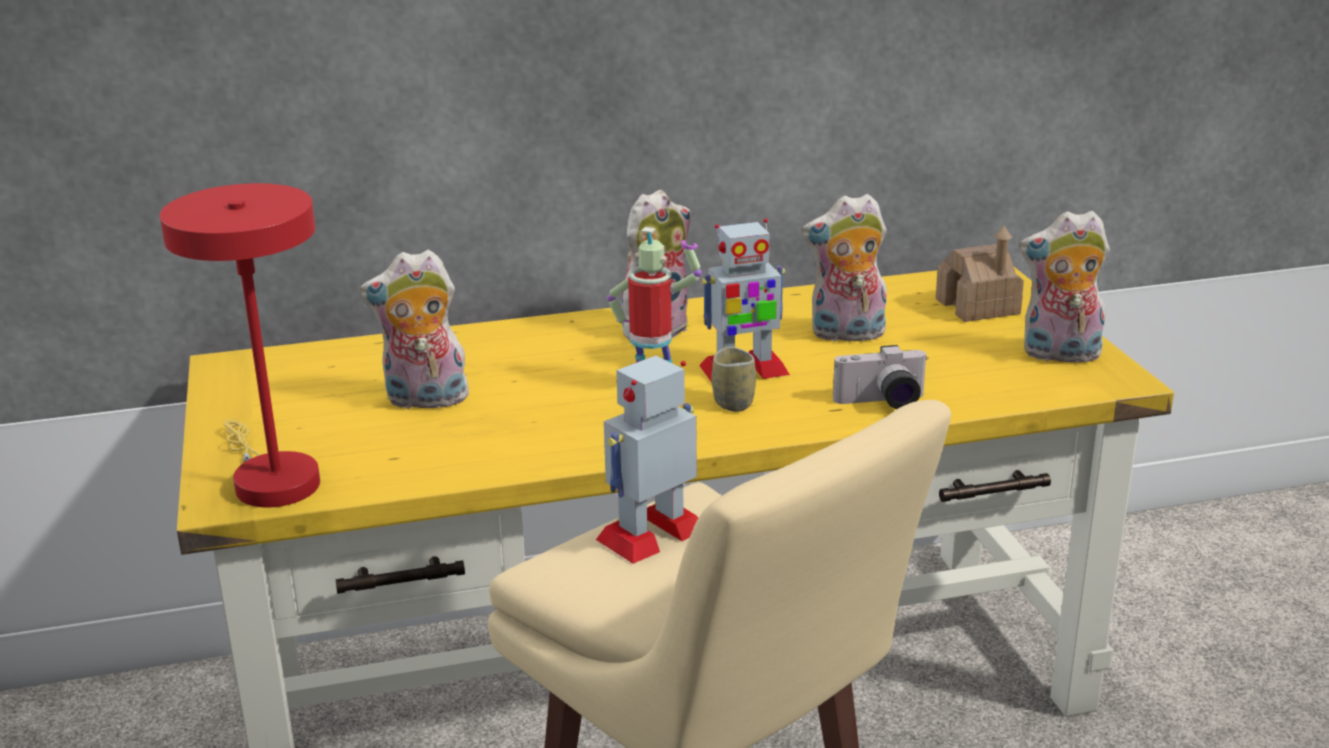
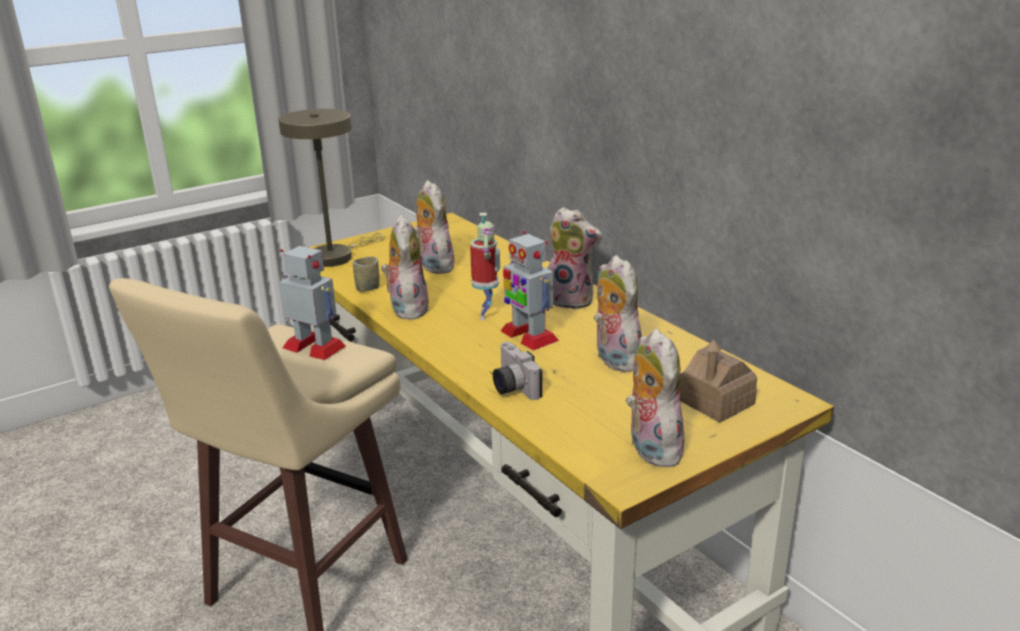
camera: 70 degrees right, 0 degrees up
red table lamp [160,183,320,507] -> beige table lamp [278,109,384,267]
cup [712,347,756,412] -> cup moved to [353,256,380,292]
none -> plush toy [381,215,430,320]

